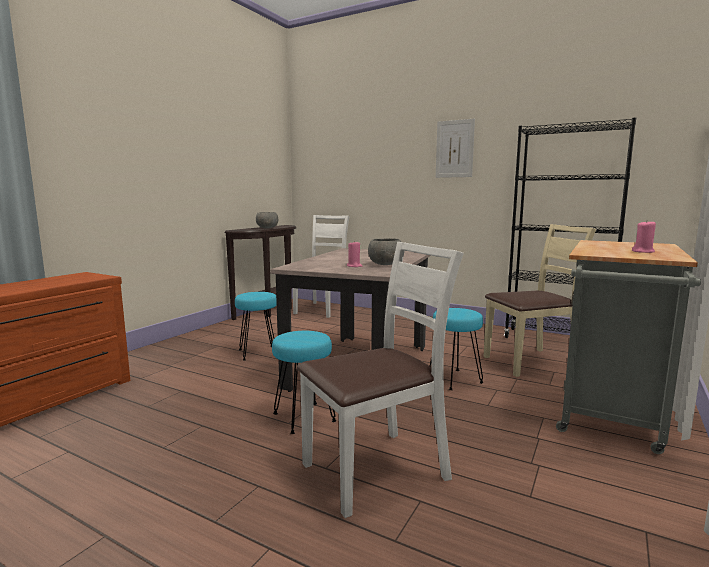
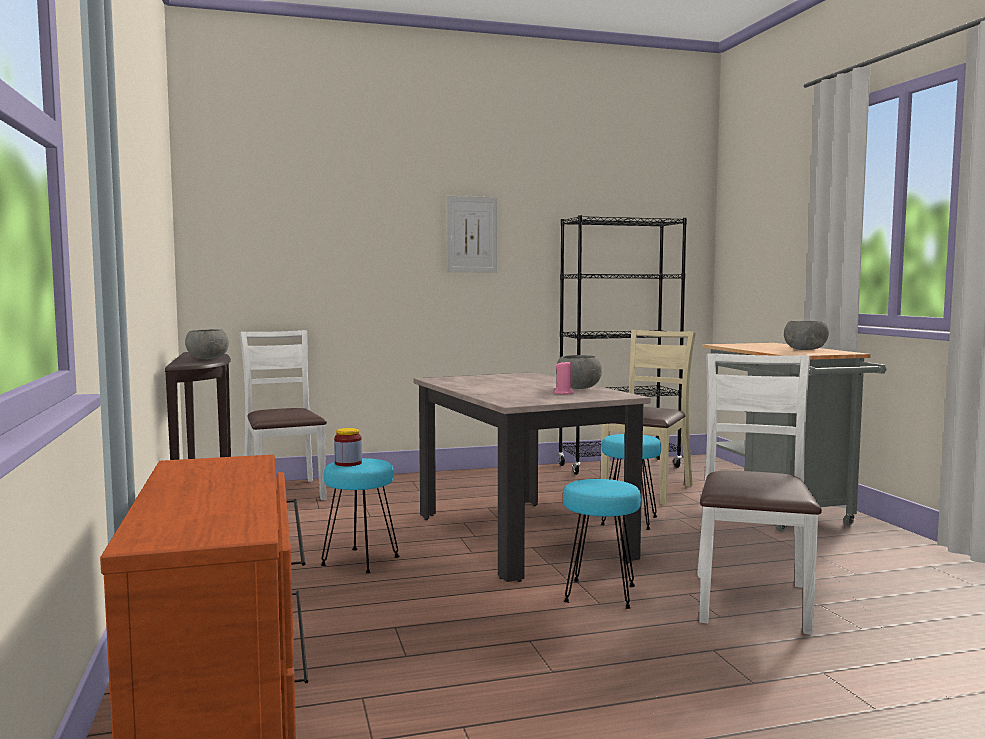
camera: 45 degrees left, 5 degrees down
pink candle [632,220,656,253] -> grey bowl [784,321,829,350]
none -> jar [334,428,362,466]

